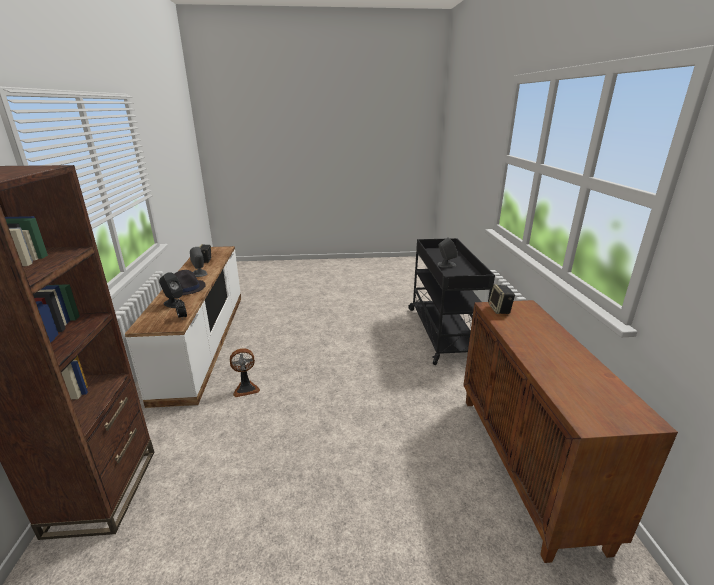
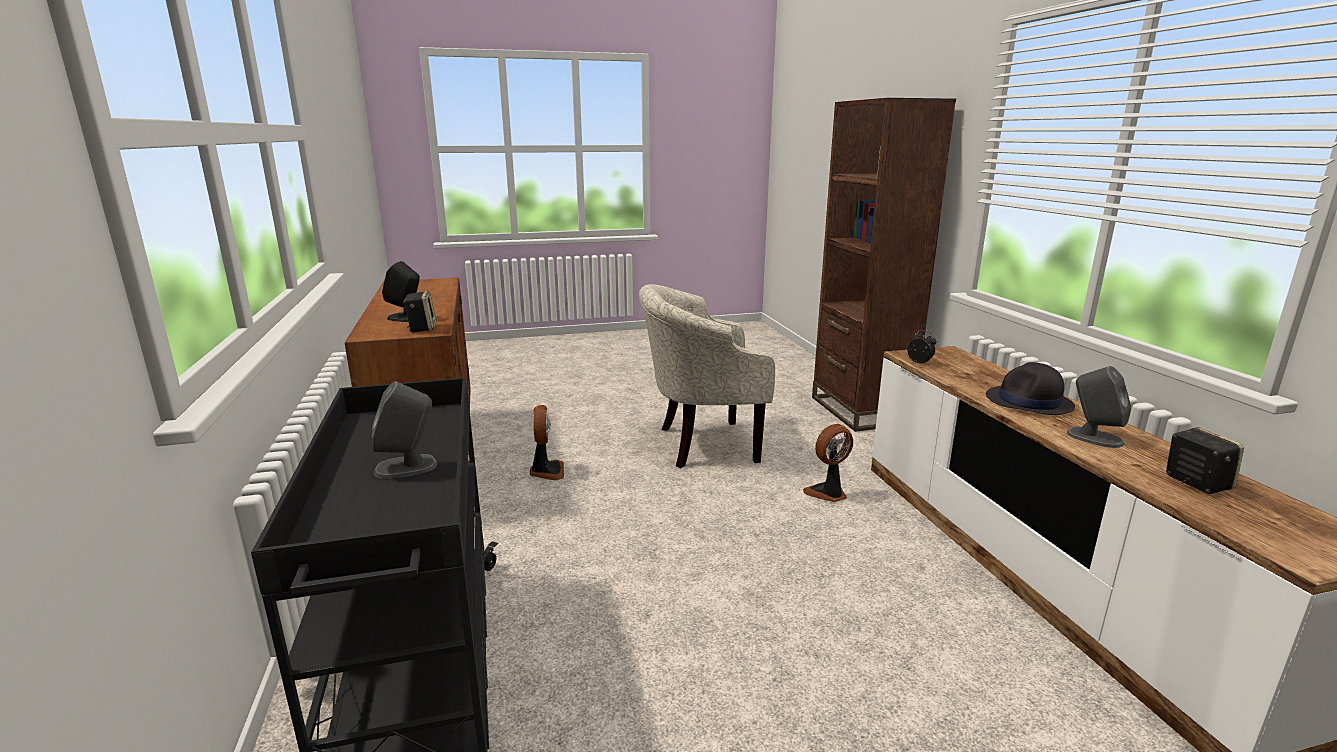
camera: 170 degrees right, 5 degrees down
black speaker [159,272,185,308] -> black speaker moved to [382,261,420,322]
none -> fan [530,405,564,480]
none -> beige armchair [639,284,775,468]

